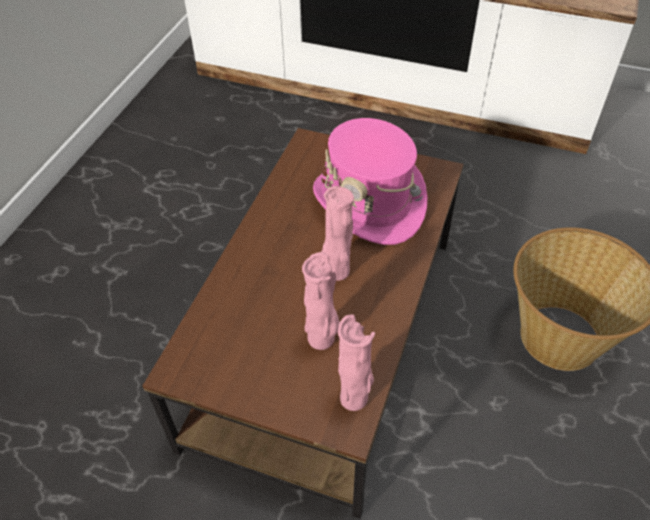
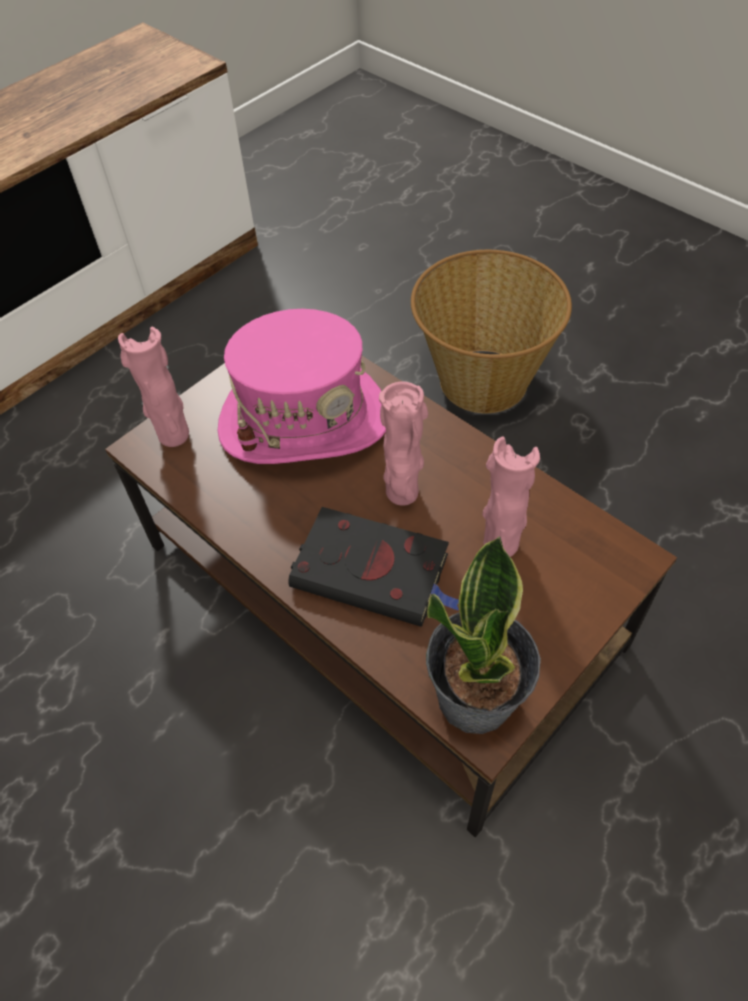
camera: 65 degrees left, 5 degrees up
pink vase [338,314,375,411] -> pink vase moved to [118,327,189,447]
none -> black book [288,507,459,627]
none -> potted plant [426,536,541,734]

